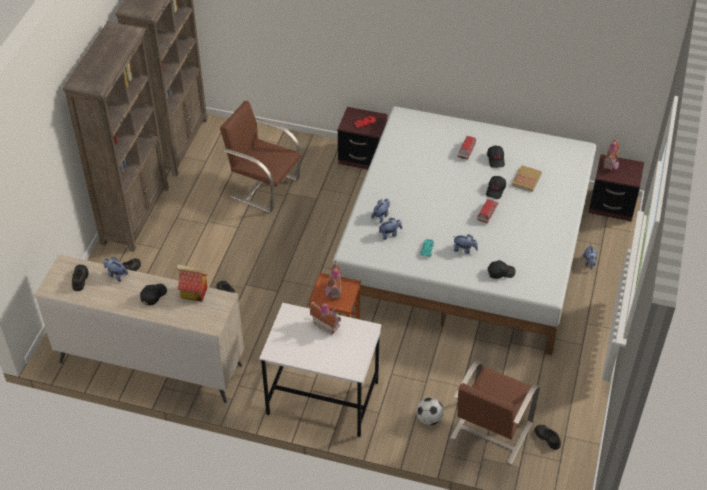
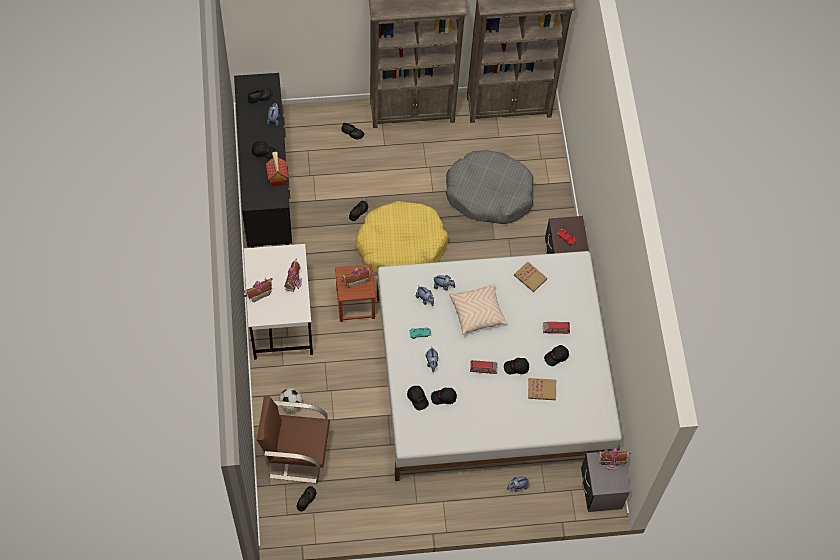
camera: 65 degrees right, 15 degrees up
beige dresser [35,254,244,403] -> black dresser [234,73,292,248]
brown chair [220,101,301,213] -> grey dog bed [446,150,534,224]
brown nightstand [588,154,644,221] -> grey nightstand [581,450,630,512]
none -> toy house [243,278,273,303]
none -> yellow dog bed [355,201,448,273]
none -> black cap [431,388,457,405]
none -> beige pillow [449,284,507,335]
none -> book [514,262,547,292]

